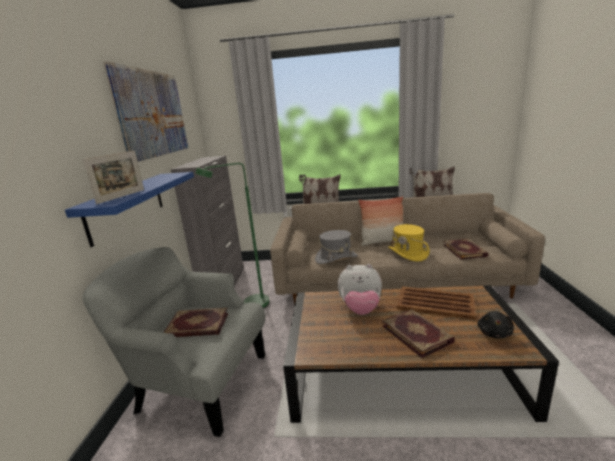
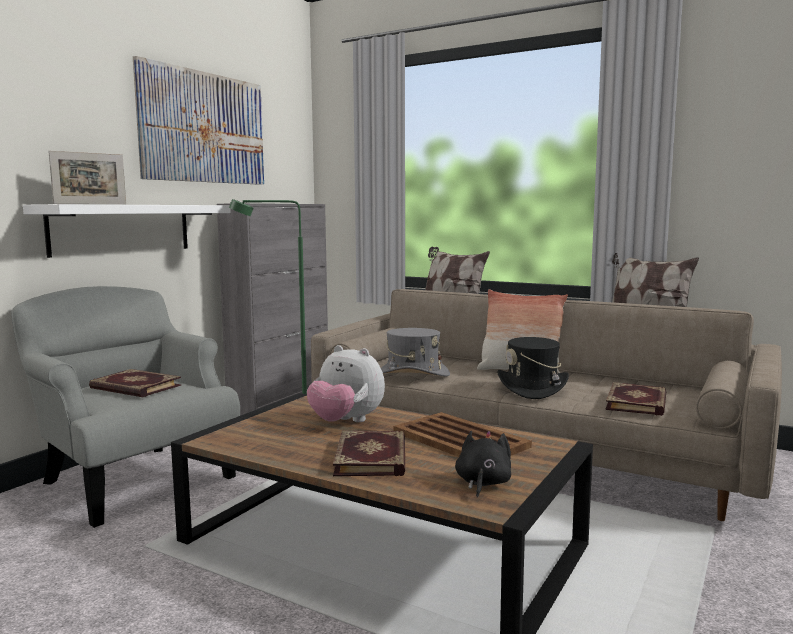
camera: 25 degrees right, 10 degrees down
blue shelf [65,172,194,247] -> white shelf [23,204,231,258]
yellow hat [388,224,429,262] -> black hat [497,337,569,399]
black plush toy [477,311,514,338] -> black plush toy turned 150 degrees clockwise [455,431,511,498]

